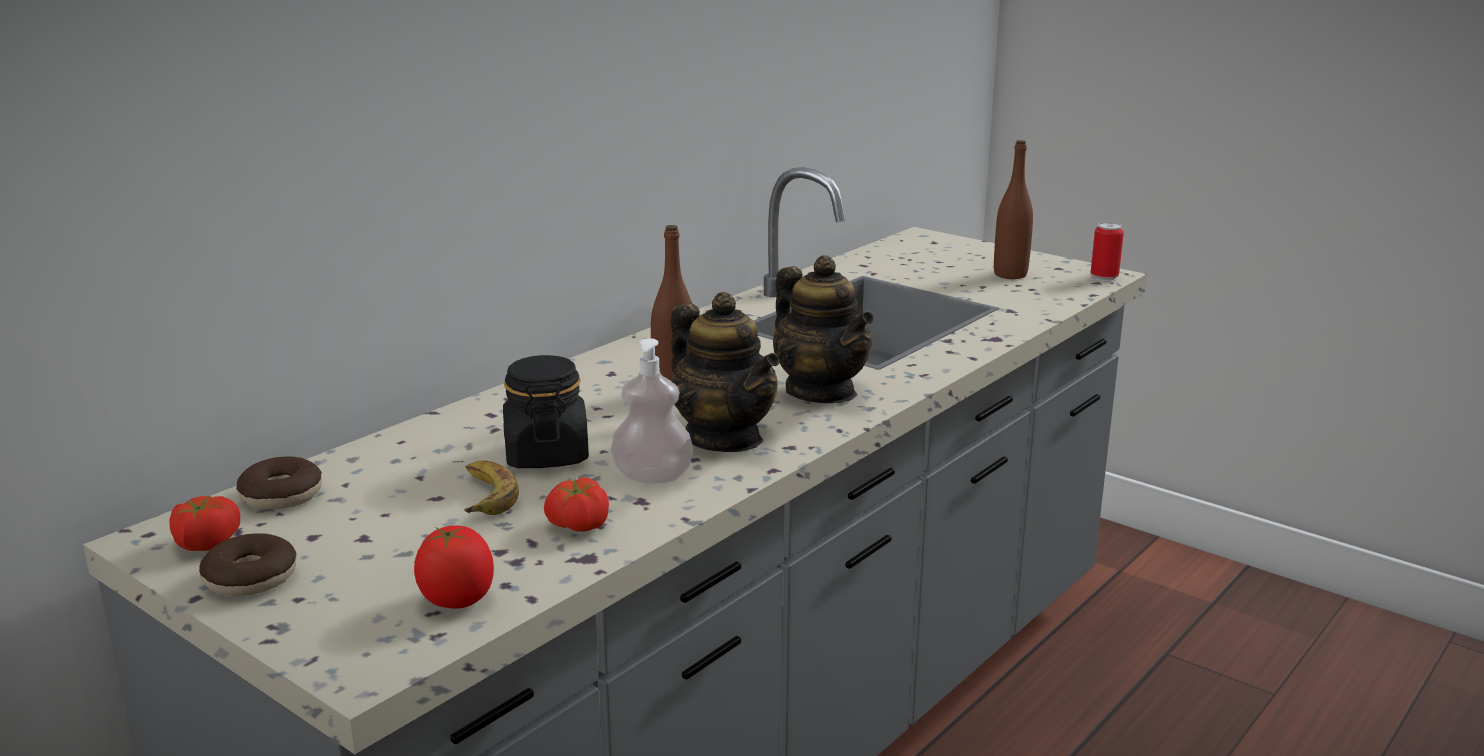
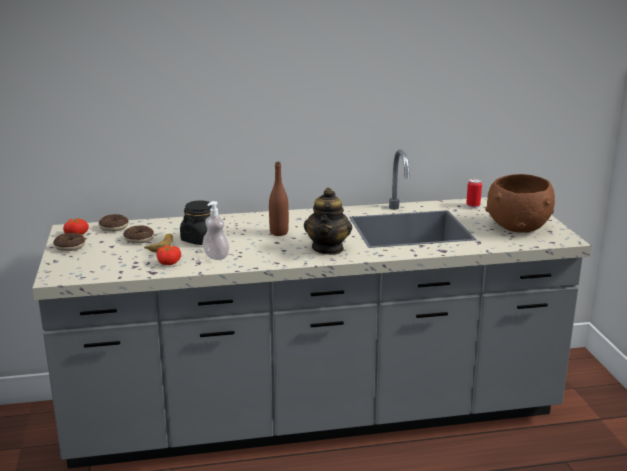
camera: 40 degrees right, 0 degrees up
tomato [414,525,494,609] -> none
teapot [670,292,780,452] -> none
brown bottle [994,140,1033,279] -> brown bowl [485,174,555,233]
can [1091,222,1124,282] -> can moved to [466,179,482,209]
none -> donut [123,226,154,244]

